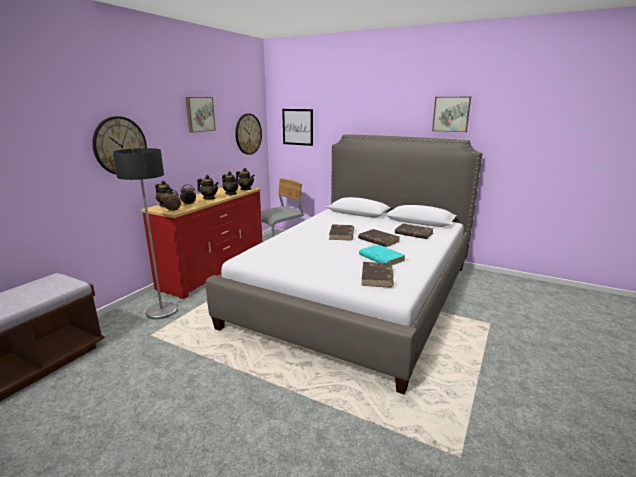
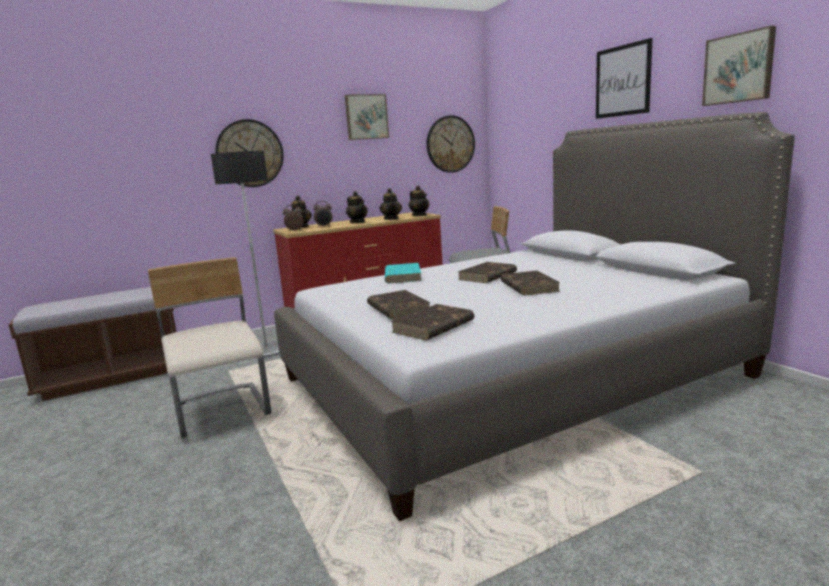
camera: 35 degrees right, 5 degrees down
picture [282,109,313,146] -> picture moved to [596,38,653,119]
turquoise book [359,244,405,265] -> turquoise book moved to [385,263,422,283]
brown book [395,224,433,239] -> brown book moved to [367,290,430,320]
none -> beige chair [148,257,271,438]

